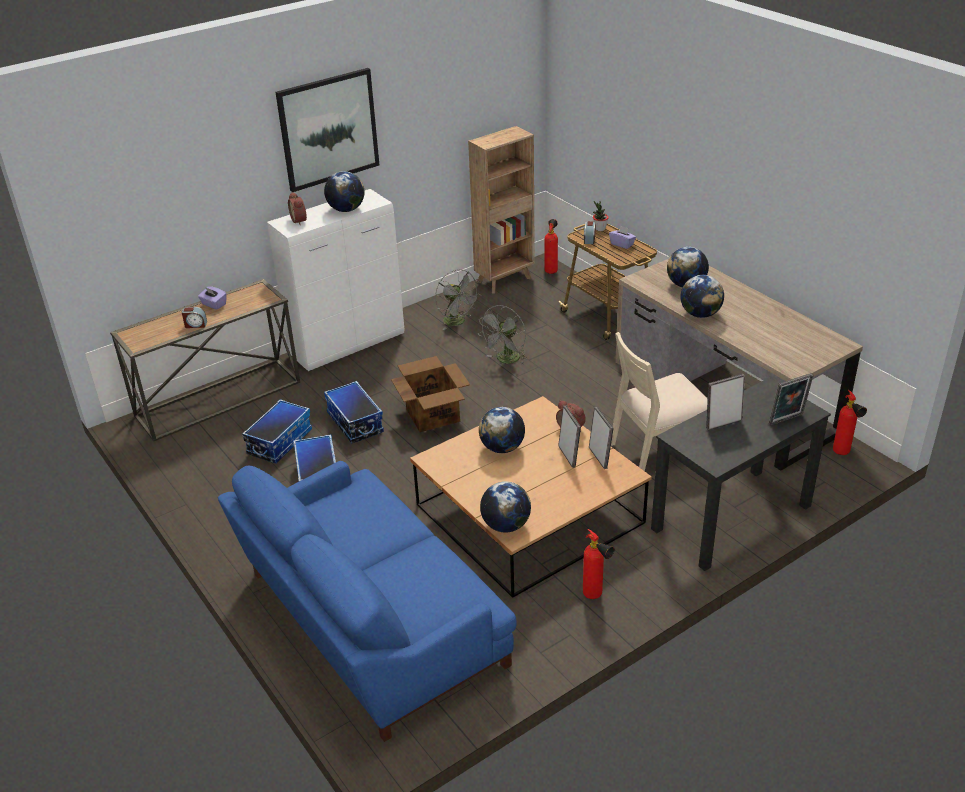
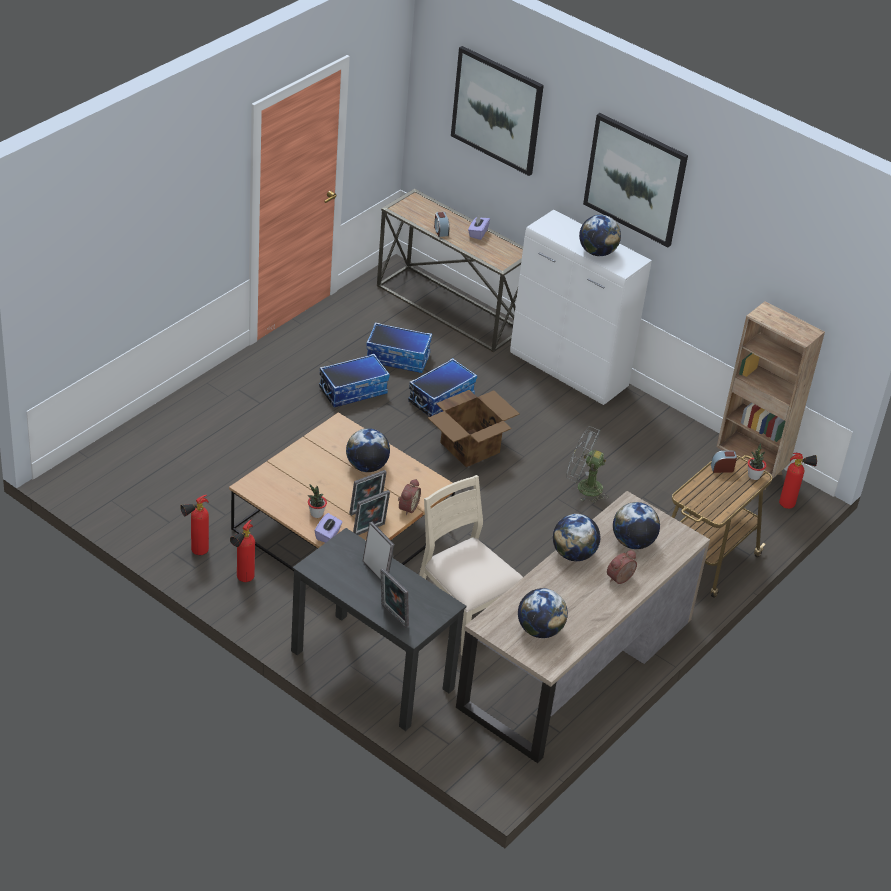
camera: 70 degrees right, 5 degrees up
blue sofa [218,461,516,742] -> none
alarm clock [288,192,307,225] -> alarm clock moved to [607,550,637,584]
grey fan [435,269,481,330] -> none
globe [480,481,531,533] -> globe moved to [518,588,568,638]
purple tissue box [609,225,636,249] -> purple tissue box moved to [315,513,343,543]
fire extinguisher [833,390,867,455] -> fire extinguisher moved to [180,495,209,555]
none -> potted plant [308,484,327,518]
none -> picture [451,46,544,176]

